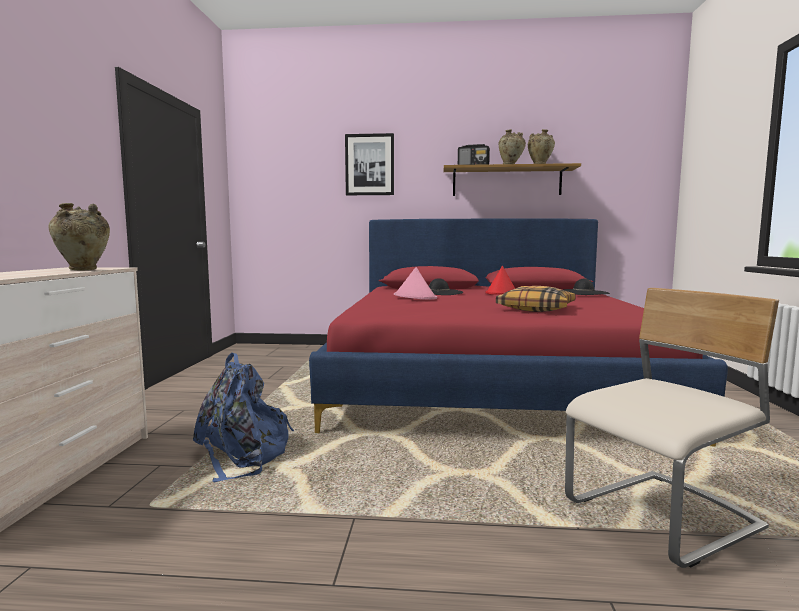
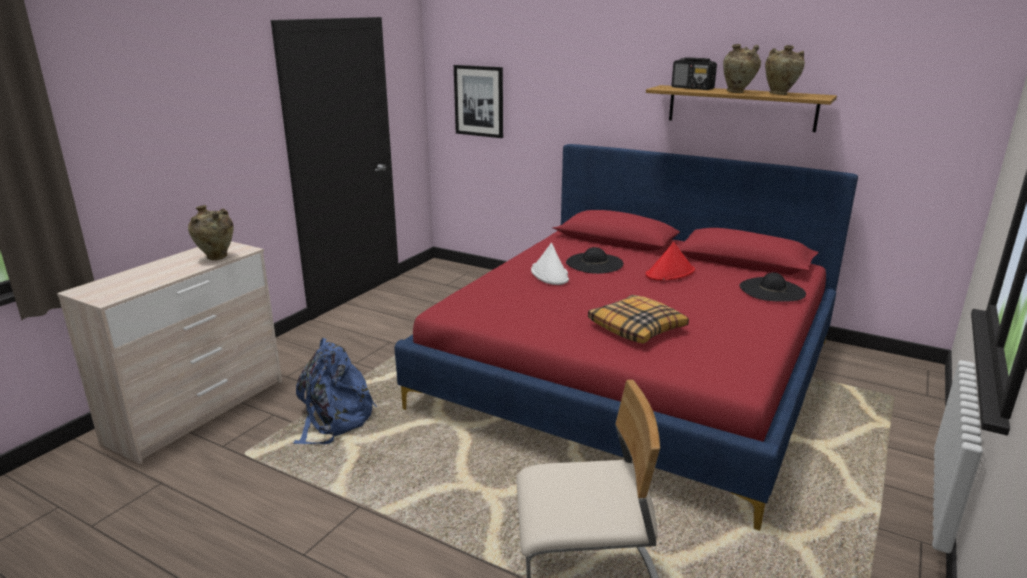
camera: 25 degrees right, 15 degrees up
picture [345,133,394,195] -> picture moved to [454,65,503,138]
pink hat [394,267,437,300] -> white hat [531,243,569,285]

